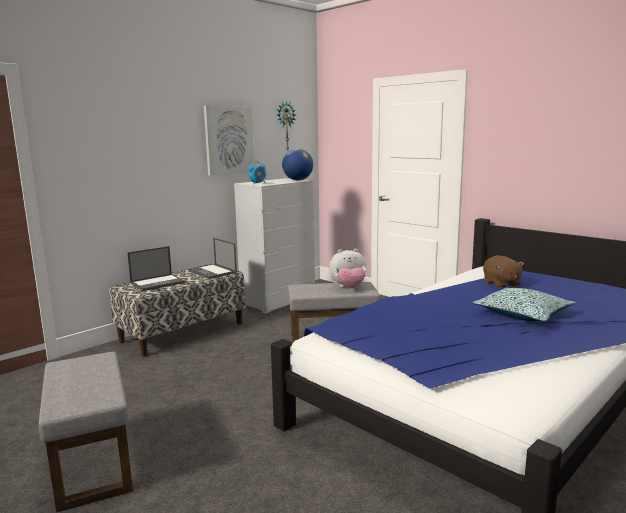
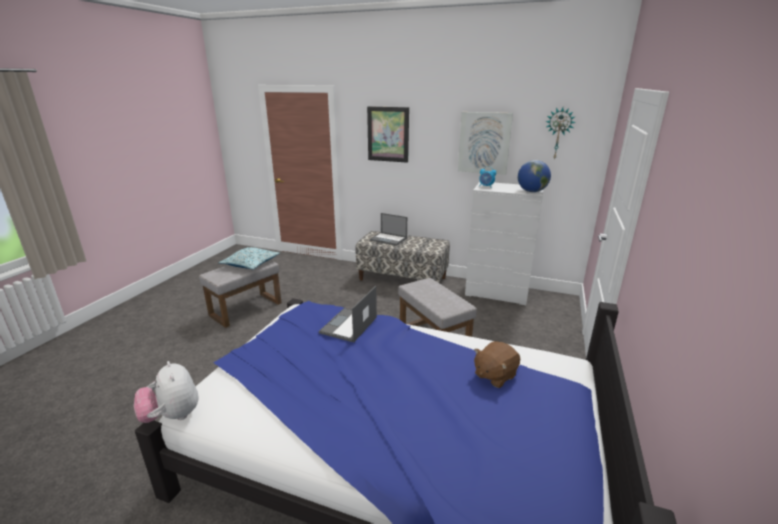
camera: 65 degrees right, 10 degrees up
laptop [188,238,237,279] -> laptop moved to [319,286,377,343]
plush toy [330,249,366,288] -> plush toy moved to [134,361,198,423]
pillow [472,287,576,322] -> pillow moved to [219,247,280,269]
none -> picture [367,106,409,163]

